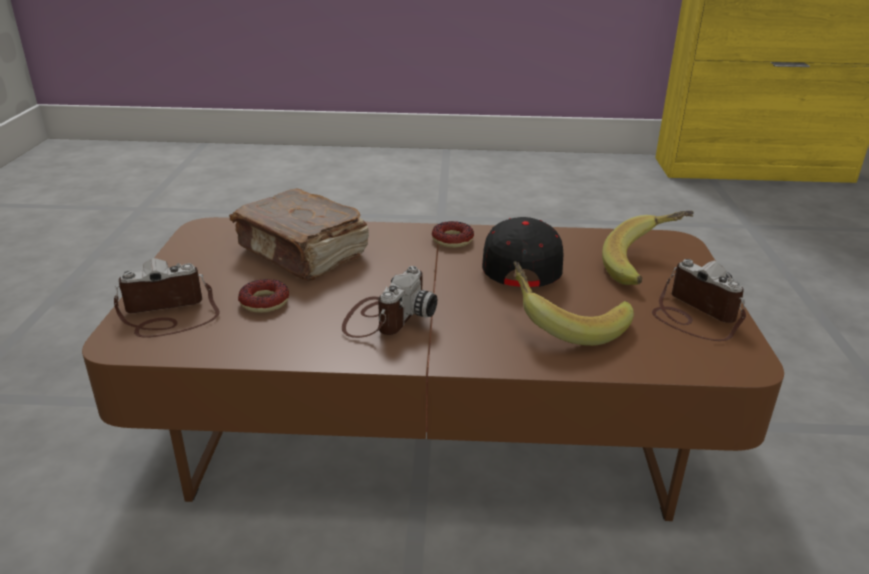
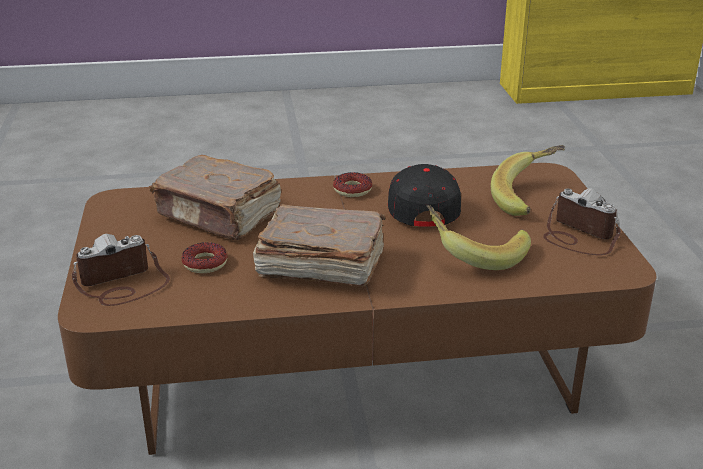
camera: 10 degrees left, 0 degrees up
camera [342,266,437,338] -> brown book [253,204,385,287]

